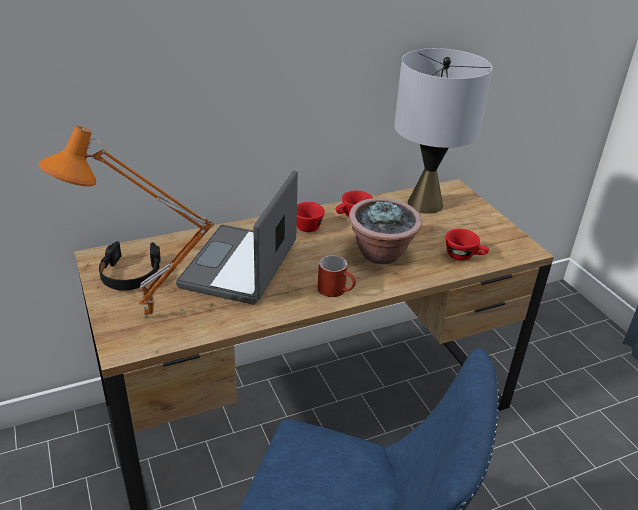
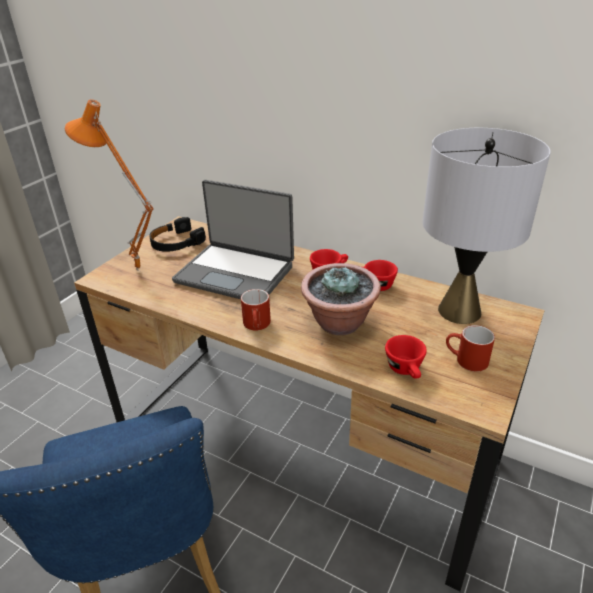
camera: 55 degrees right, 0 degrees up
laptop [176,170,298,305] -> laptop turned 135 degrees counterclockwise [172,180,294,299]
none -> red mug [446,325,495,372]

